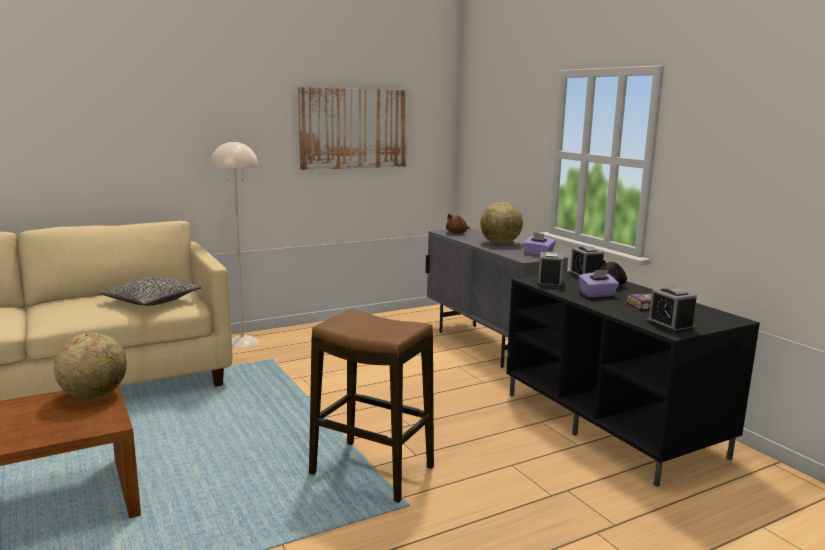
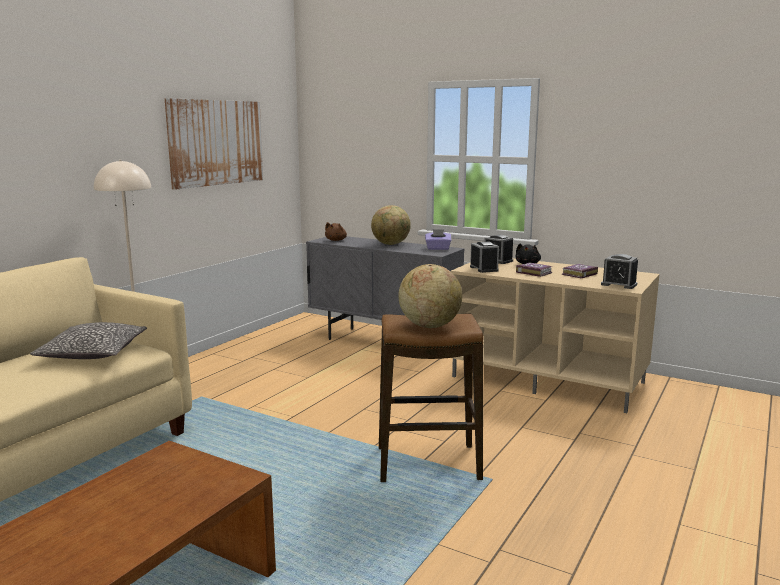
camera: 30 degrees left, 0 degrees up
globe [54,333,127,399] -> globe moved to [398,264,462,328]
black tv stand [506,271,760,487] -> beige tv stand [451,258,660,413]
purple tissue box [579,269,619,297] -> book [516,262,552,277]

